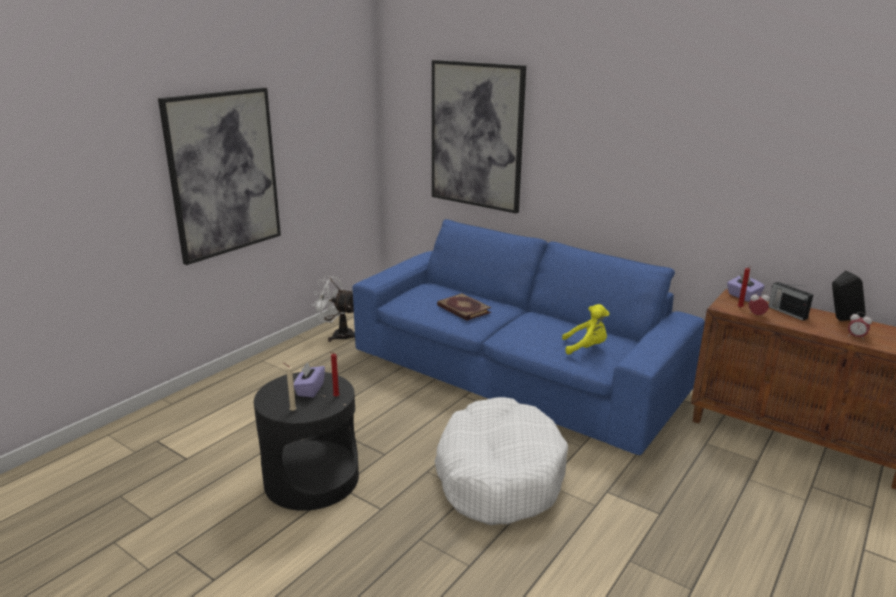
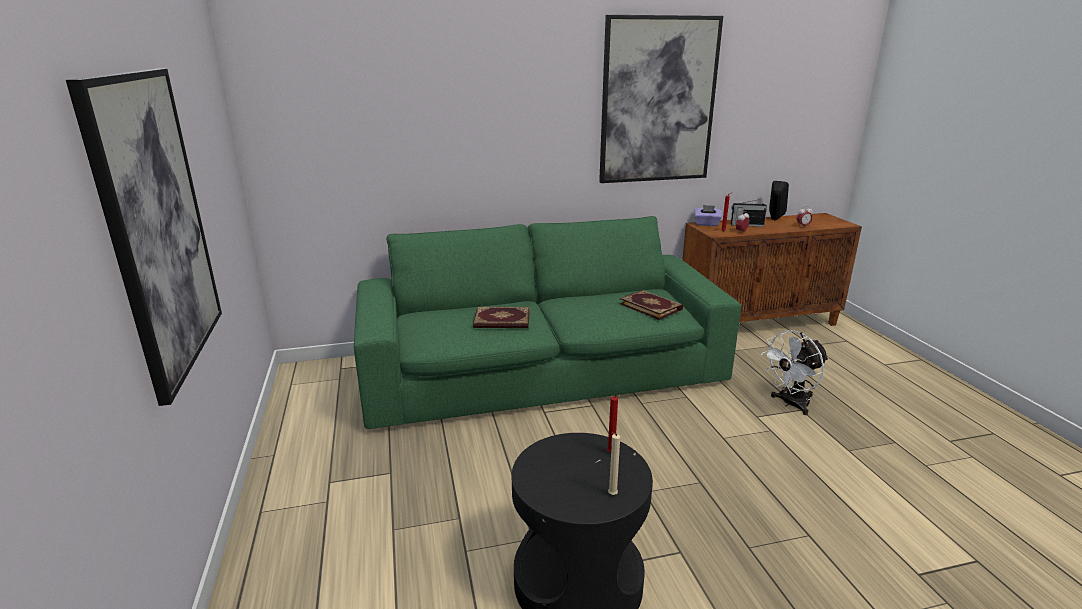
camera: 50 degrees left, 0 degrees up
purple tissue box [294,362,325,397] -> none
white fan [312,276,355,342] -> white fan moved to [761,330,829,415]
blue sofa [353,219,705,455] -> green sofa [354,216,741,429]
picture [432,60,526,214] -> picture moved to [599,15,723,183]
white dog bed [435,397,568,525] -> none
yellow plush toy [562,304,610,355] -> book [620,290,683,320]

